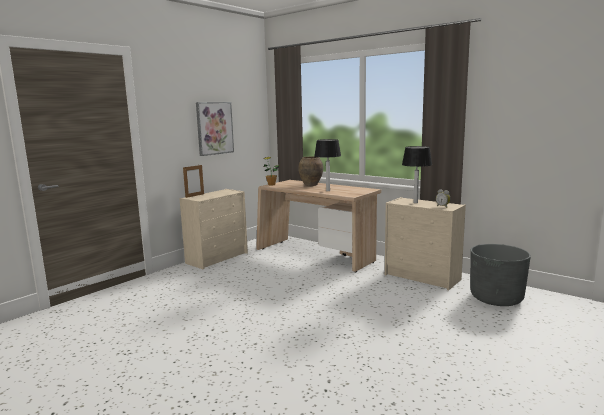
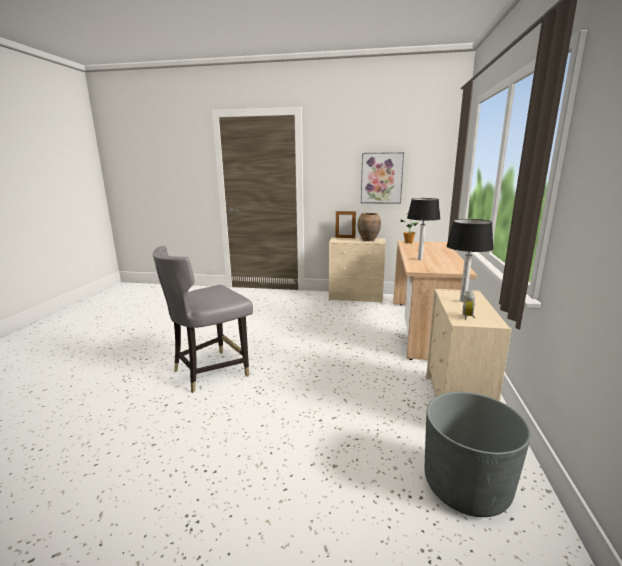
camera: 60 degrees right, 5 degrees up
brown vase [298,156,323,186] -> brown vase moved to [357,213,381,241]
none -> grey chair [153,246,253,393]

